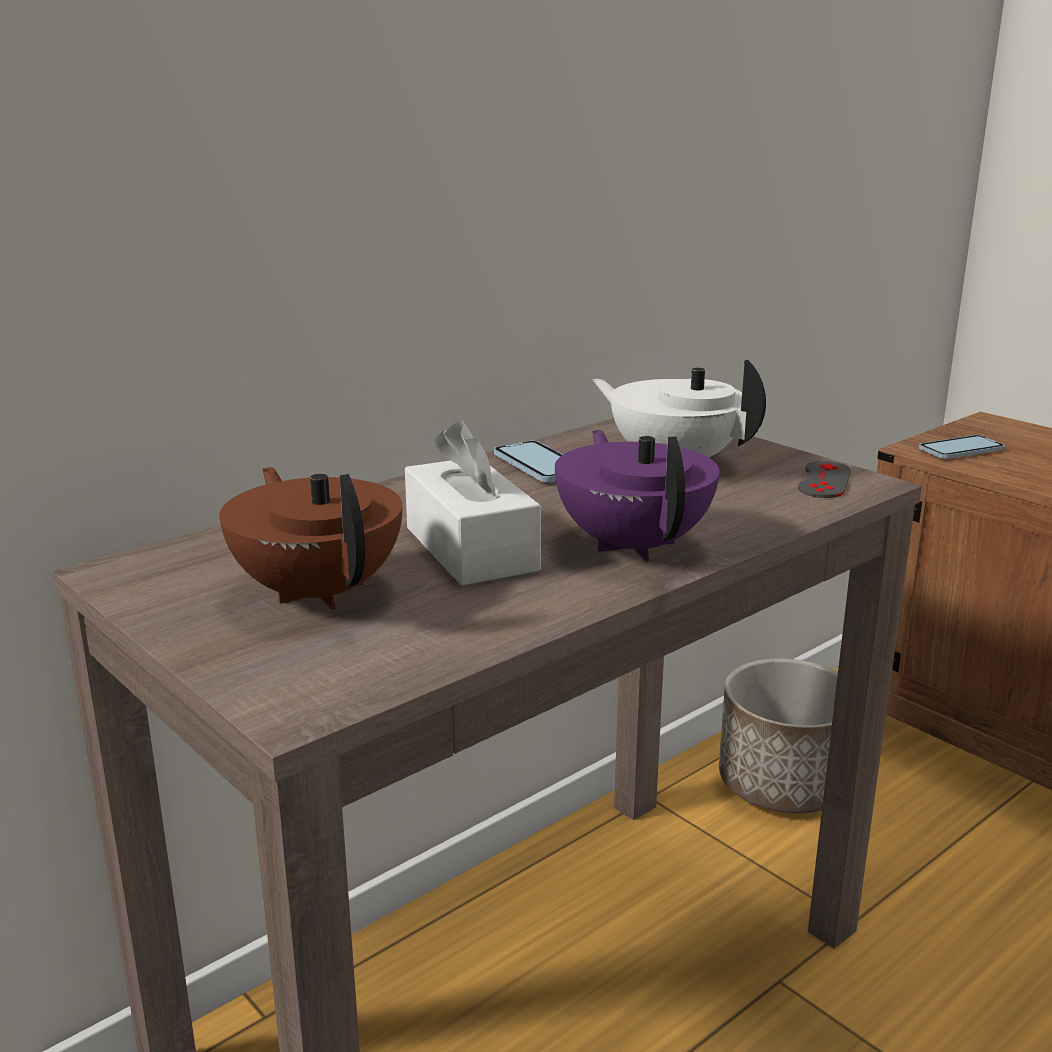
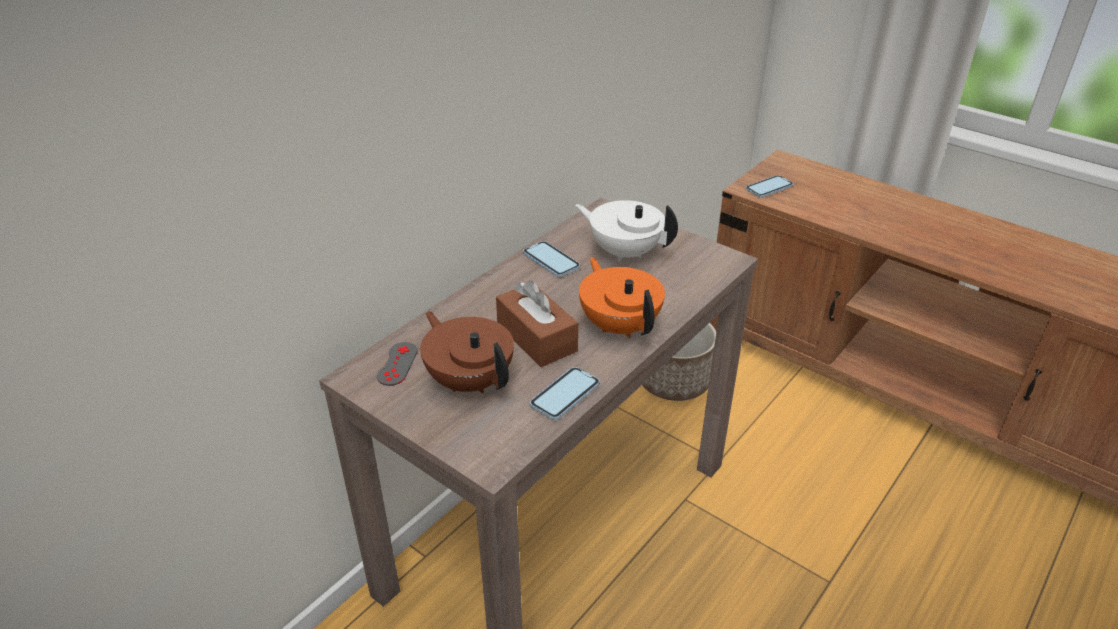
camera: 10 degrees left, 15 degrees up
white tissue box [405,420,541,586] -> brown tissue box [496,280,578,367]
purple teapot [555,430,719,562] -> orange teapot [579,257,665,338]
grey game controller [798,461,851,498] -> grey game controller moved to [377,342,418,386]
none -> phone [530,367,600,420]

